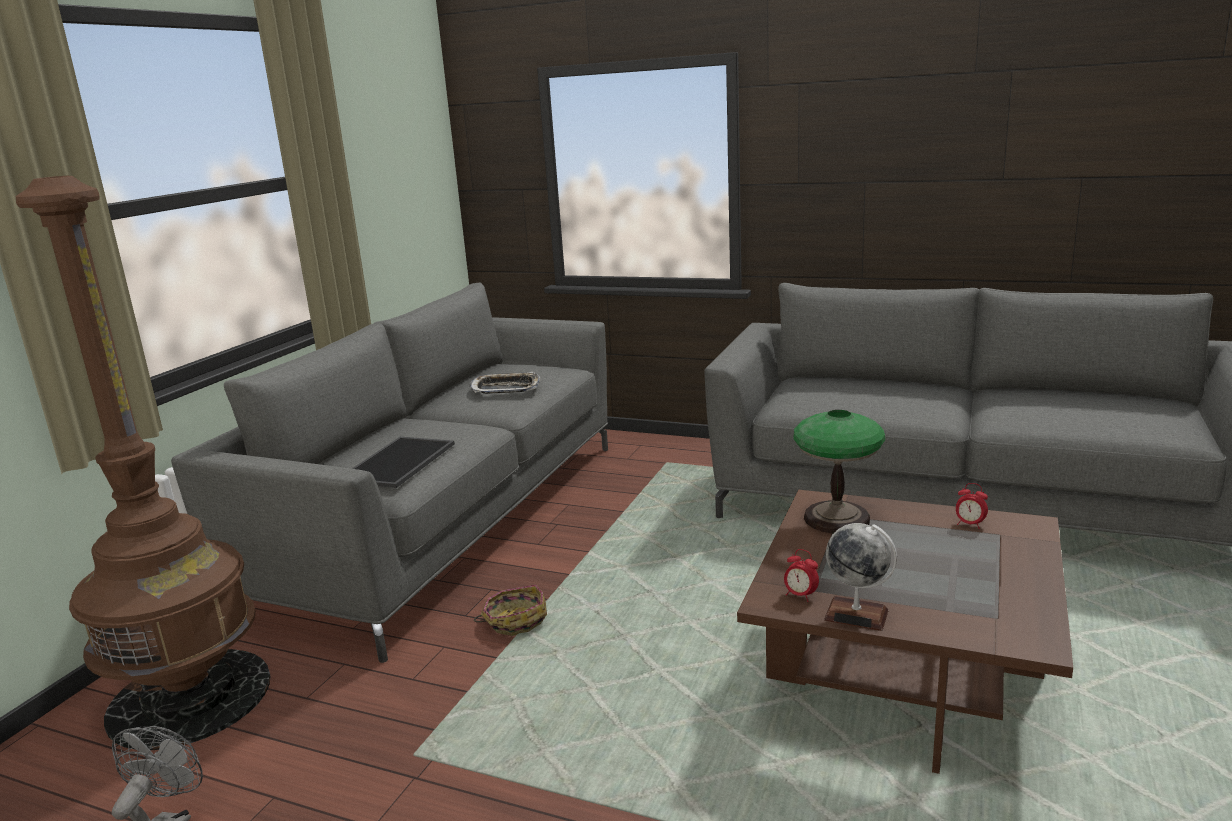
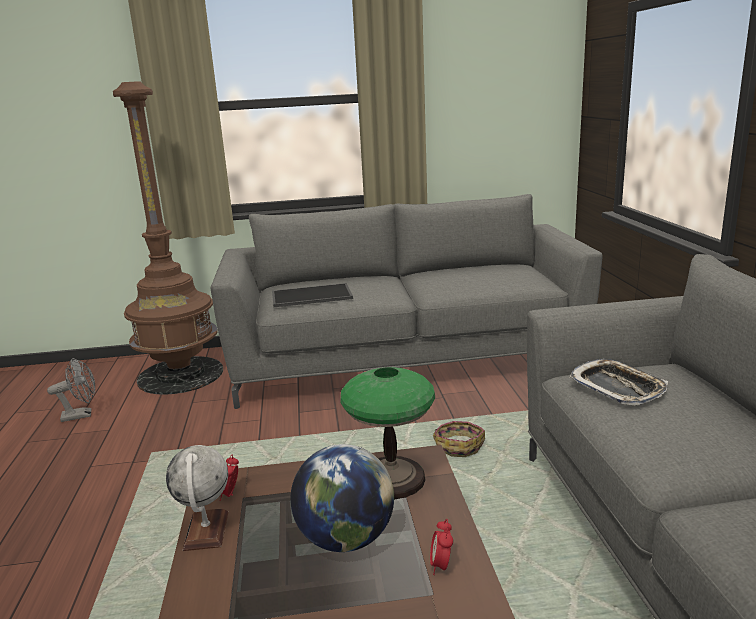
camera: 60 degrees right, 0 degrees up
tray [469,372,541,394] -> tray moved to [569,359,668,405]
basket [474,585,547,636] -> basket moved to [433,421,485,457]
none -> globe [290,444,394,552]

